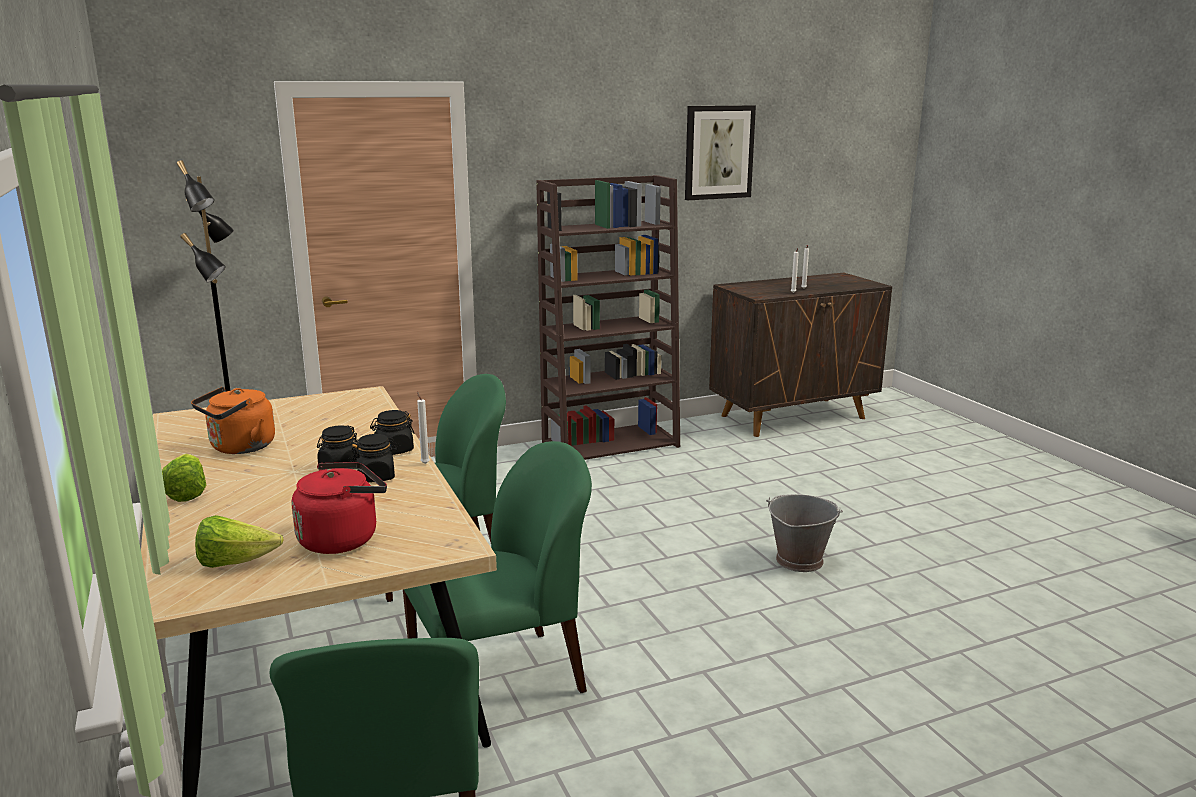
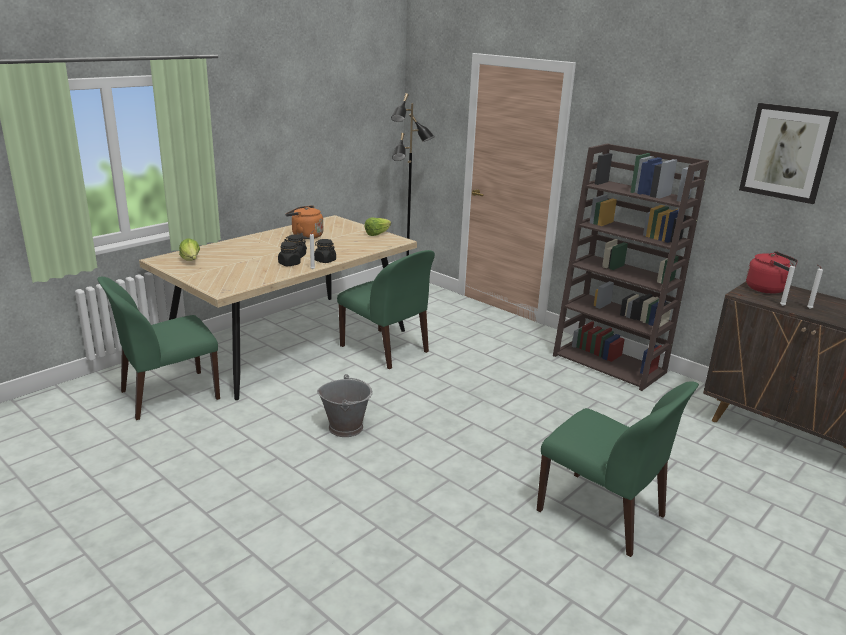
camera: 65 degrees right, 5 degrees up
lettuce [162,454,206,502] -> lettuce moved to [365,217,391,236]
red kettle [291,462,387,554] -> red kettle moved to [746,251,798,294]
green chair [403,441,592,693] -> green chair moved to [537,381,699,557]
grey bucket [766,494,843,572] -> grey bucket moved to [317,374,373,437]

